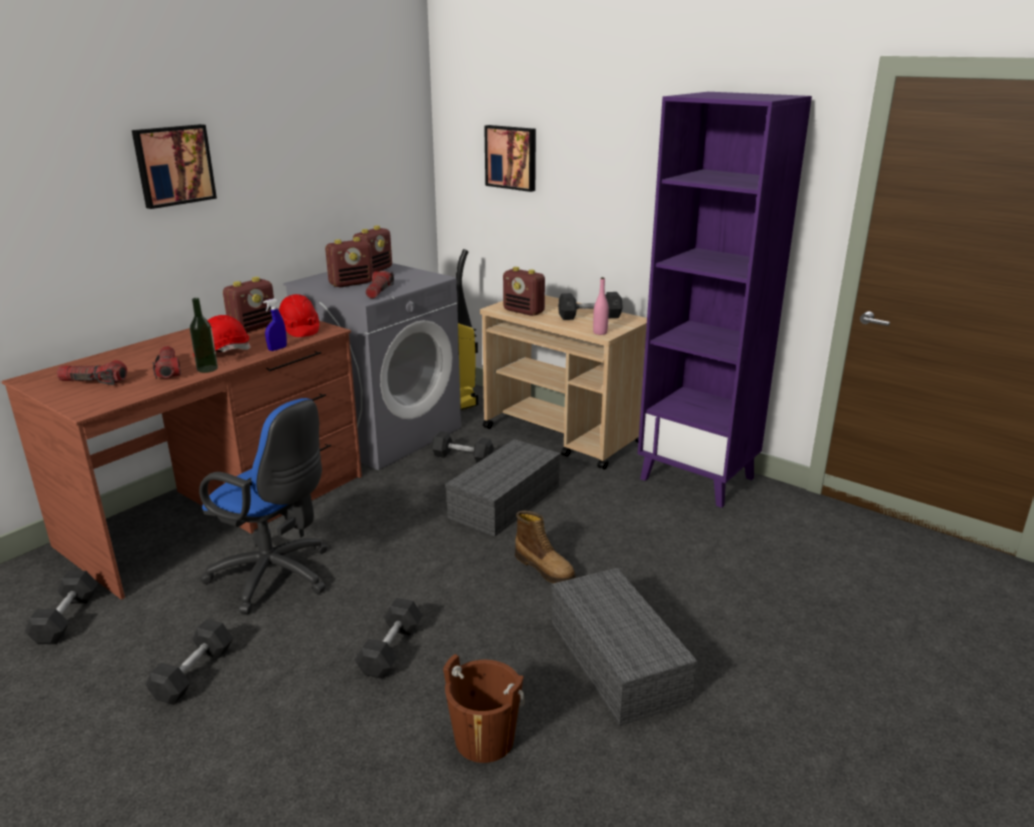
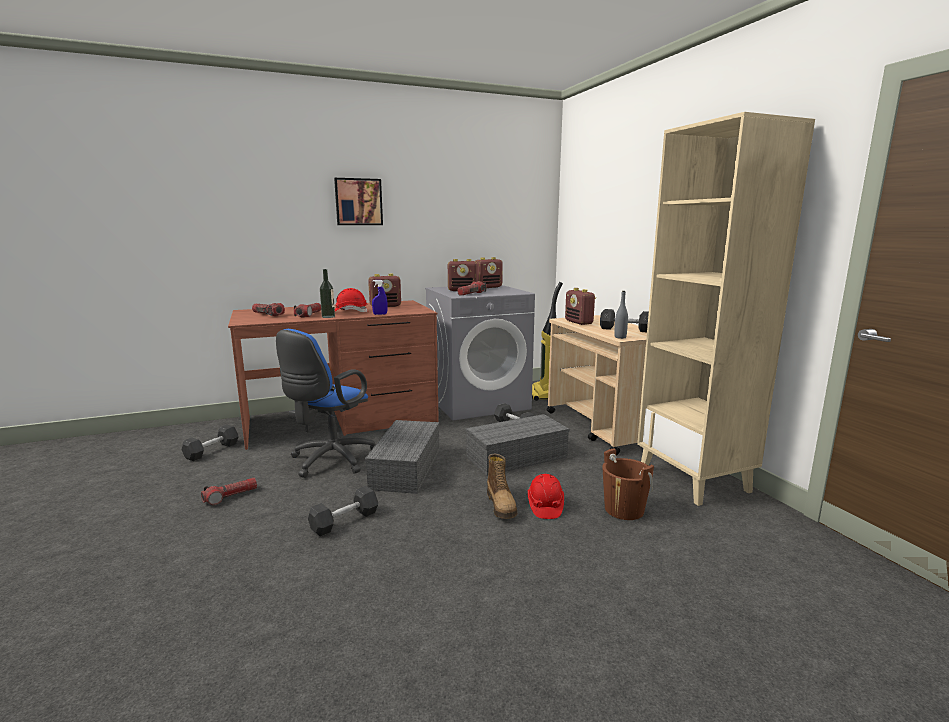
camera: 30 degrees right, 10 degrees down
grey dumbbell [145,619,233,705] -> flashlight [201,478,257,505]
blue office chair [199,398,328,614] -> blue office chair turned 60 degrees clockwise [276,329,376,478]
red hard hat [279,294,319,337] -> red hard hat moved to [527,474,564,519]
brown bucket [443,654,524,763] -> brown bucket moved to [602,448,654,520]
picture [484,125,536,192] -> none
grey storage box [551,568,698,726] -> grey storage box moved to [365,420,439,494]
pink bottle [593,277,609,335] -> grey bottle [614,291,628,339]
purple bookcase [638,92,812,508] -> beige bookcase [637,112,815,506]

